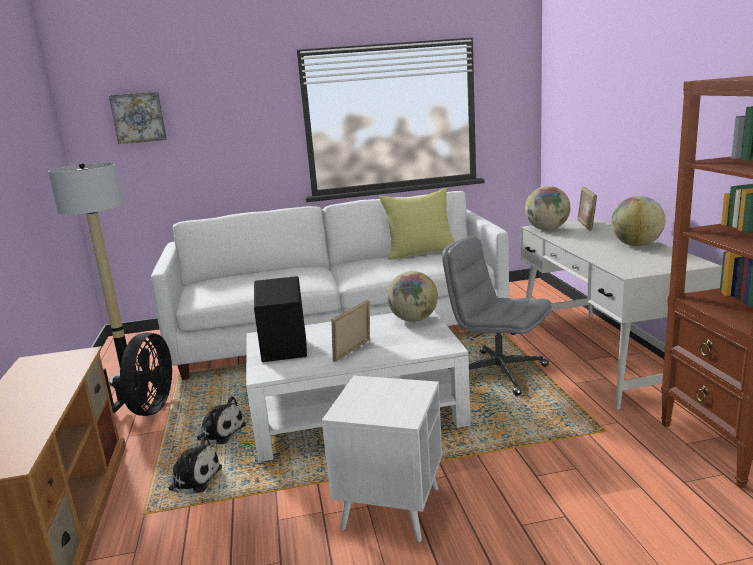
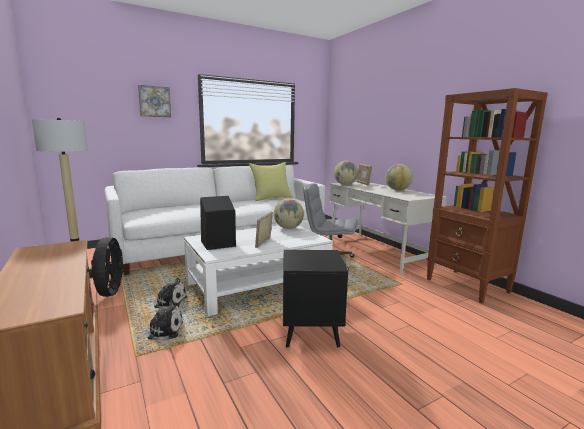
camera: 20 degrees left, 5 degrees down
picture [109,92,167,144] -> picture moved to [138,85,171,118]
white side table [322,376,442,542] -> black side table [283,250,348,348]

